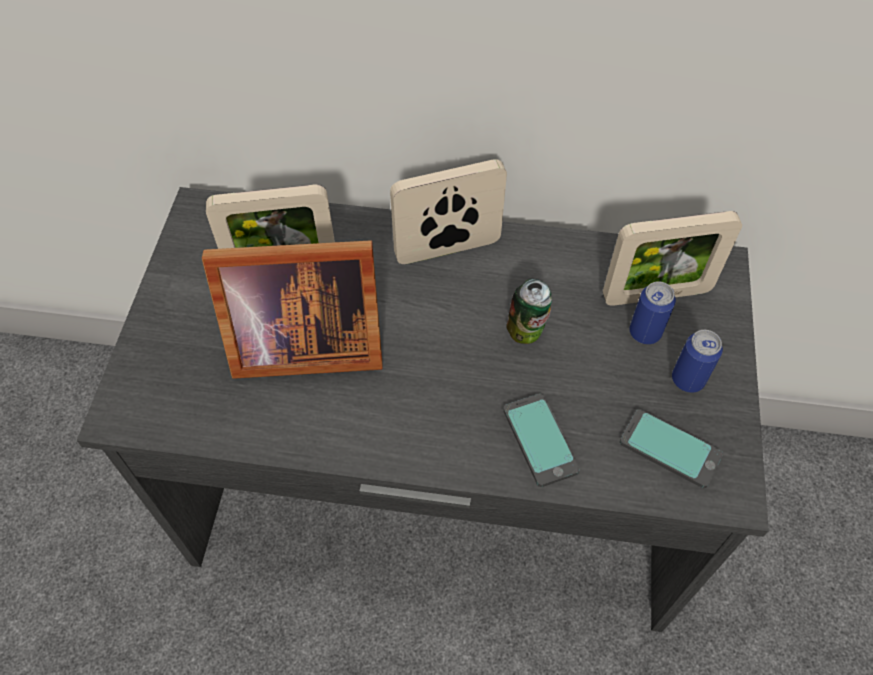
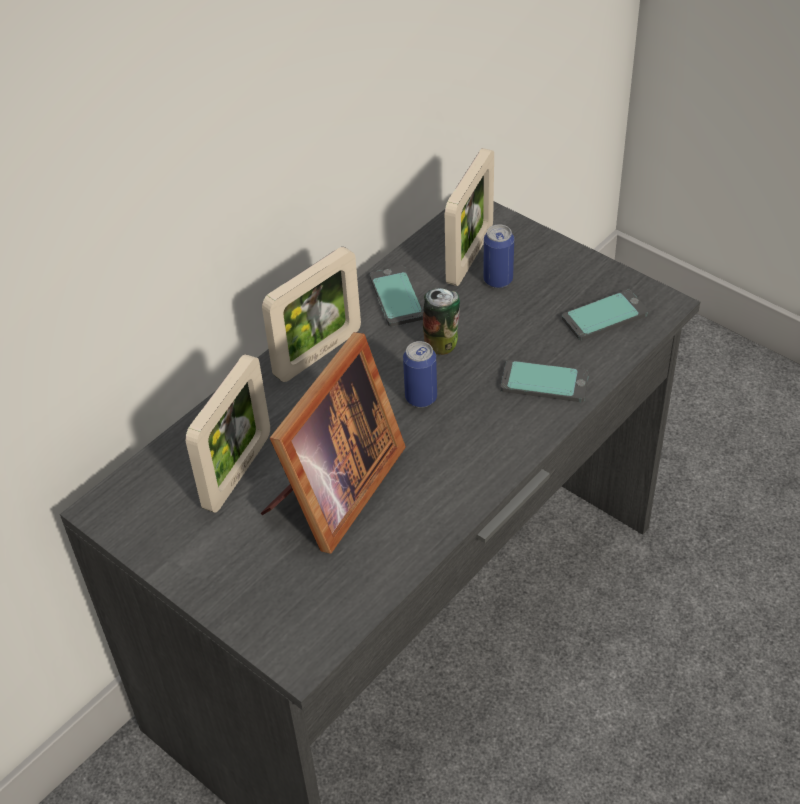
camera: 55 degrees left, 10 degrees down
picture frame [390,159,507,264] -> picture frame turned 150 degrees counterclockwise [262,247,361,382]
can [672,330,723,392] -> can moved to [403,341,437,408]
none -> phone [370,266,424,327]

